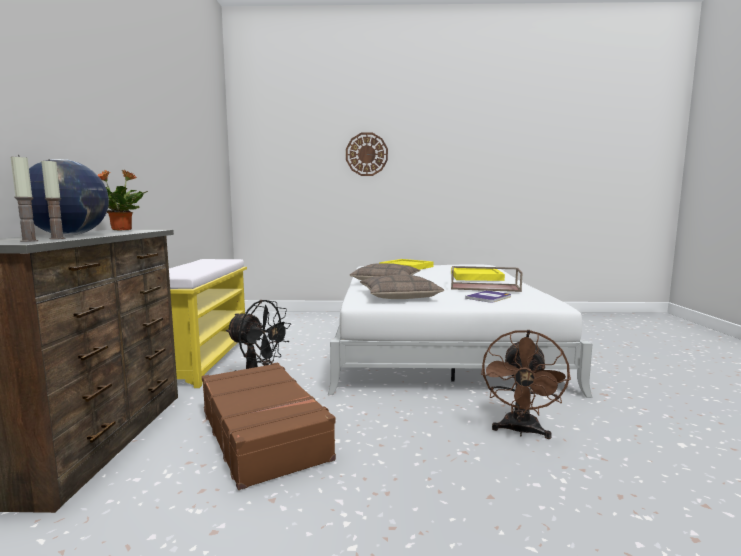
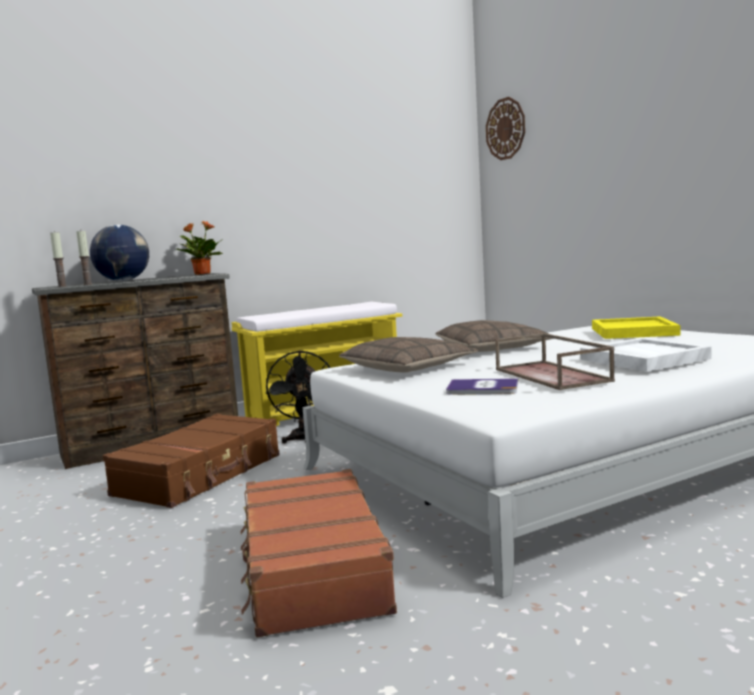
camera: 60 degrees right, 0 degrees up
wall clock [346,133,388,176] -> wall clock moved to [486,97,525,160]
yellow tray [451,267,505,281] -> white tray [580,338,711,372]
brown fan [481,330,571,439] -> brown suitcase [240,469,397,637]

